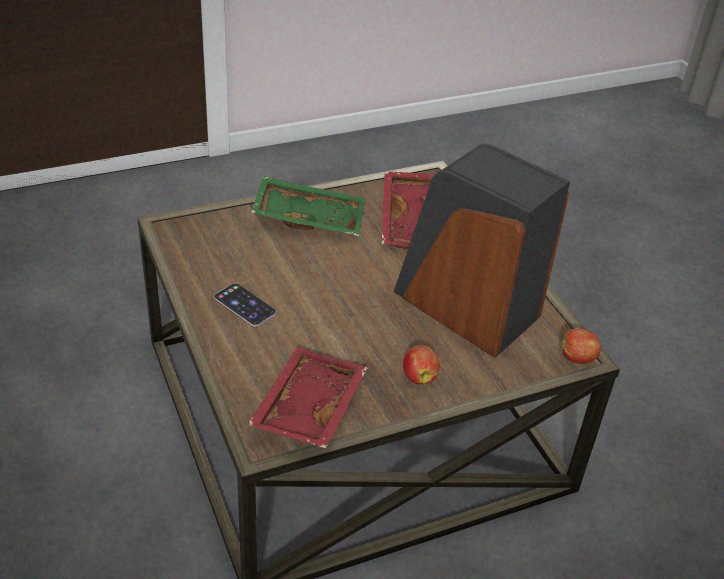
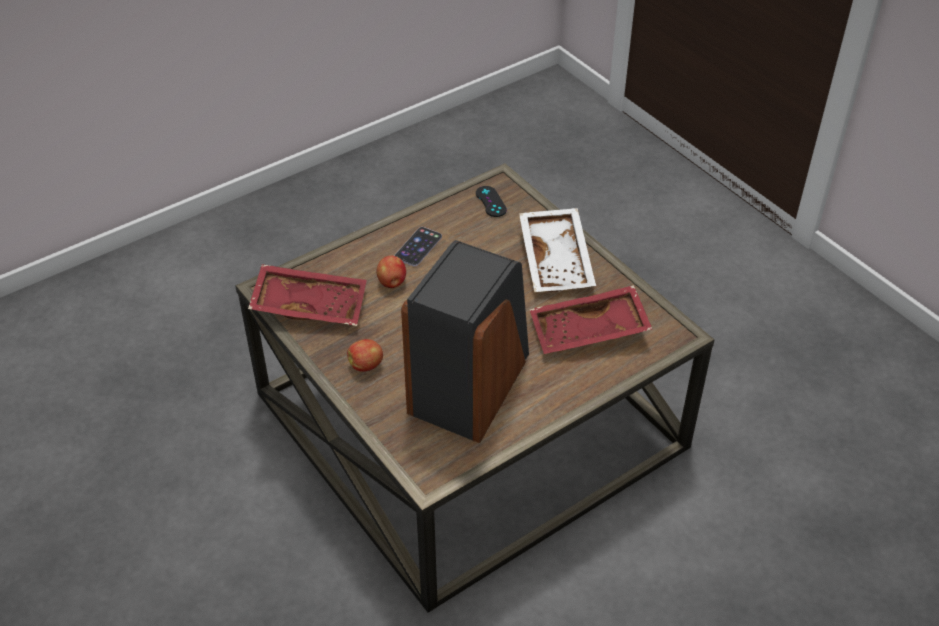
camera: 80 degrees right, 5 degrees up
green tray [251,176,365,236] -> white tray [519,208,596,292]
apple [562,328,601,364] -> apple moved to [376,256,406,288]
none -> black game controller [476,186,507,217]

